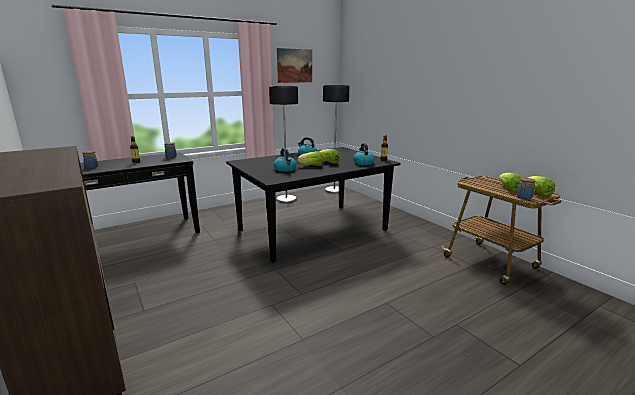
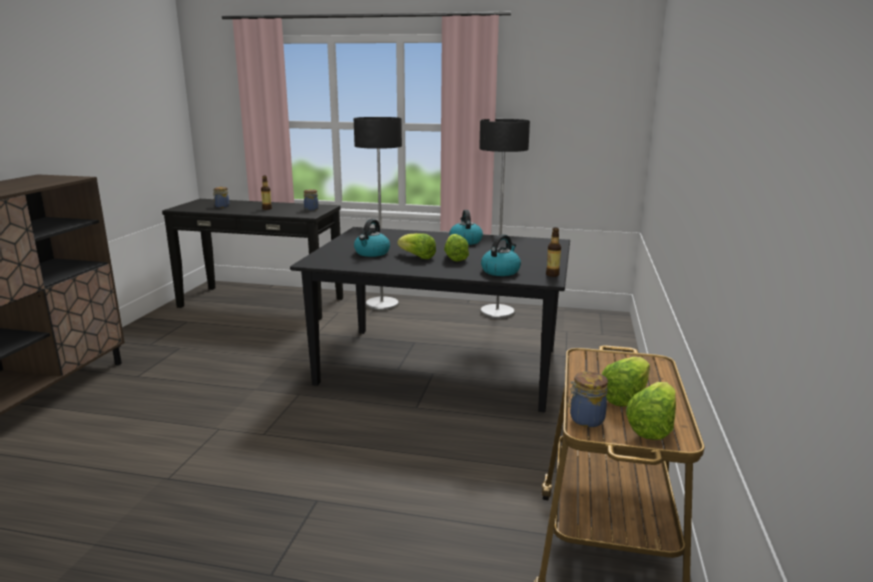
camera: 45 degrees right, 0 degrees up
picture [277,48,312,83] -> none
floor lamp [323,85,349,193] -> floor lamp moved to [354,117,402,311]

